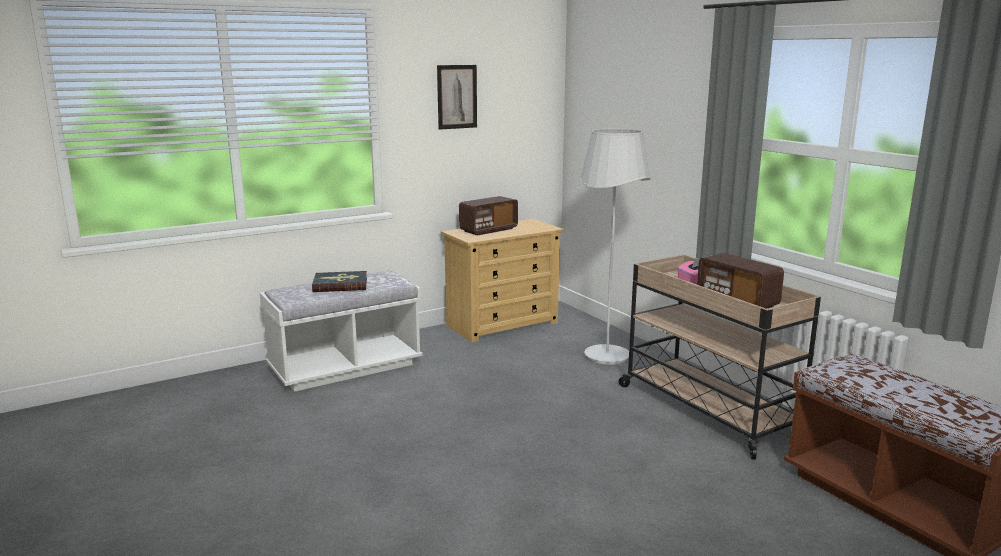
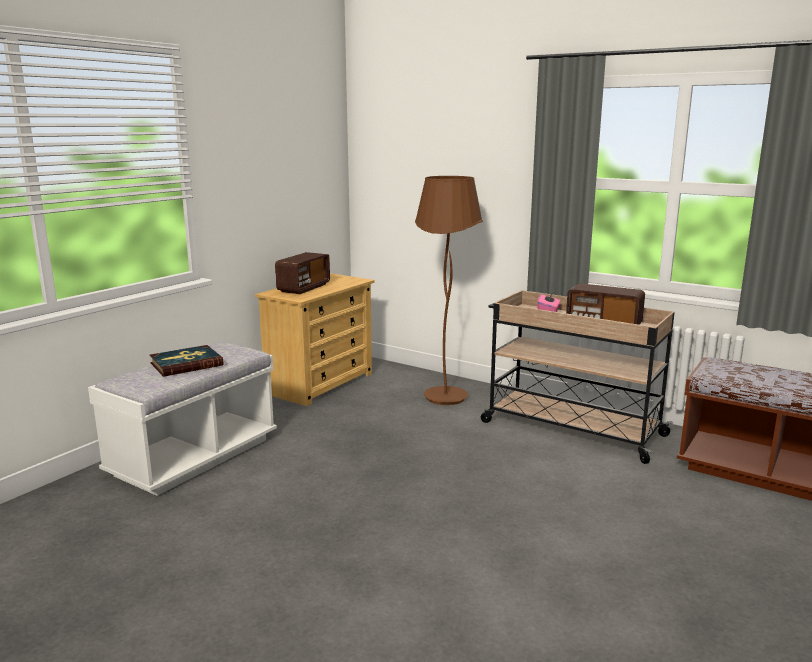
camera: 25 degrees left, 0 degrees up
picture [437,65,477,130] -> none
white floor lamp [580,129,650,365] -> brown floor lamp [415,176,483,405]

